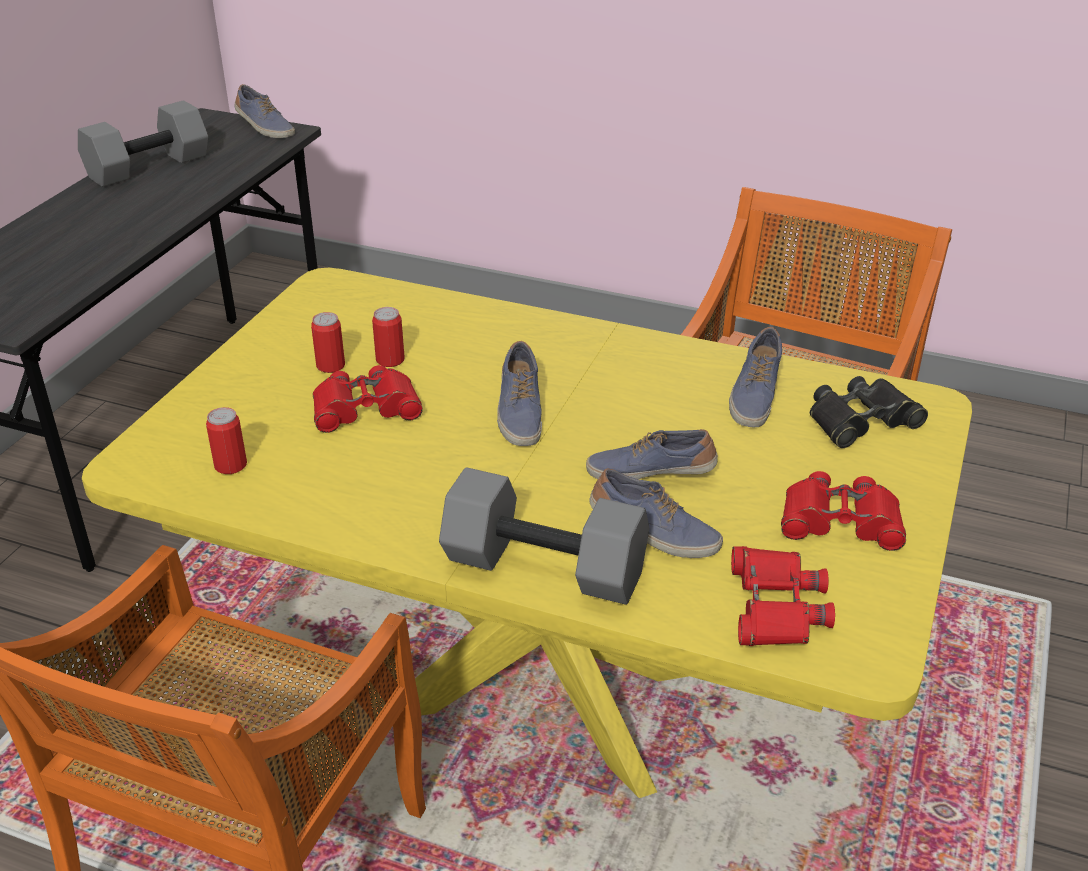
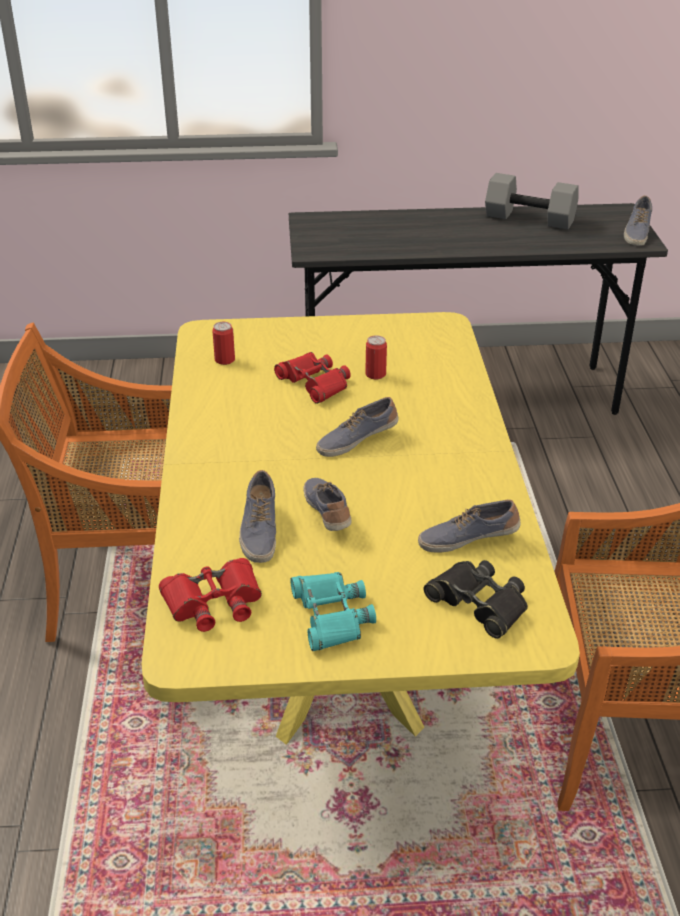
camera: 65 degrees right, 0 degrees up
can [311,312,345,373] -> none
grey dumbbell [439,467,649,605] -> none
red binoculars [781,471,906,551] -> turquoise binoculars [290,572,376,651]

